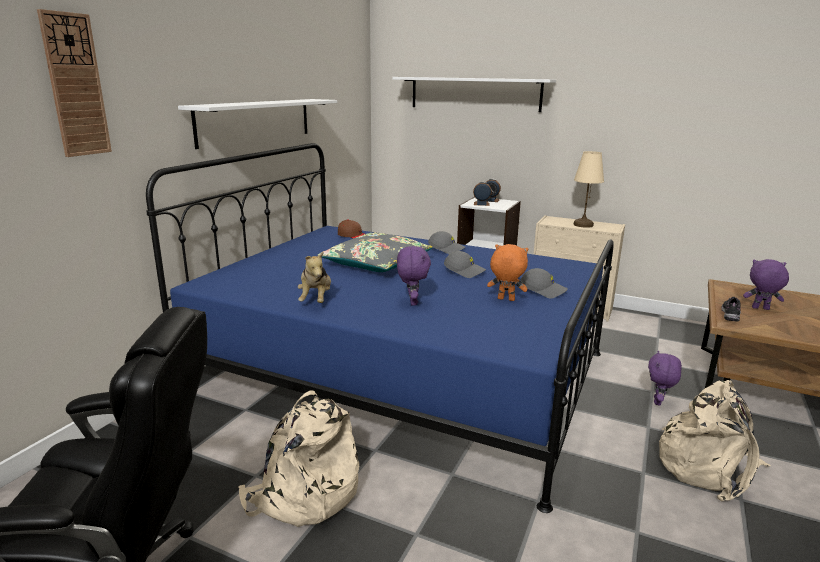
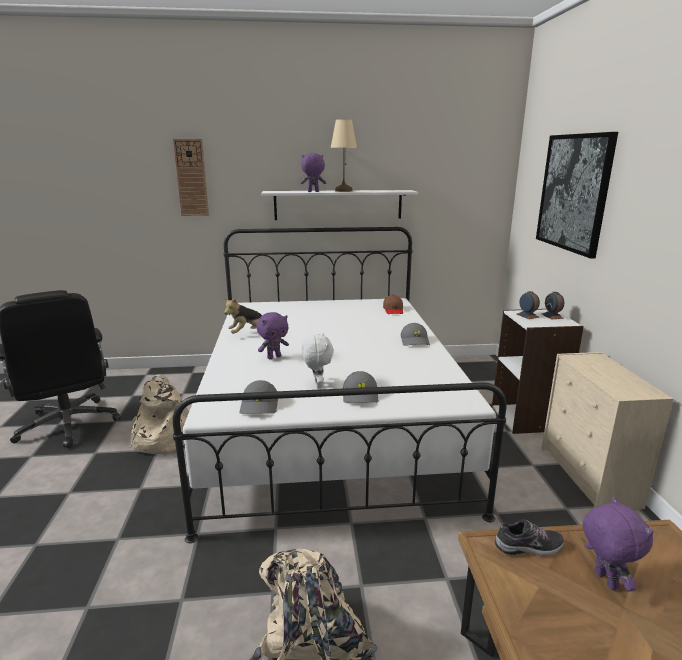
camera: 60 degrees right, 0 degrees up
blue bed [146,143,614,513] -> white bed [173,227,506,543]
grey pillow [318,233,433,272] -> none
white shelf [392,77,556,112] -> picture [536,132,618,259]
grey cap [444,251,486,278] -> grey cap moved to [239,380,278,414]
orange plush toy [487,244,528,301] -> white plush toy [302,333,334,388]
beige table lamp [574,151,604,228] -> beige table lamp moved to [331,119,357,192]
purple plush toy [648,351,682,405] -> purple plush toy moved to [300,153,326,192]

